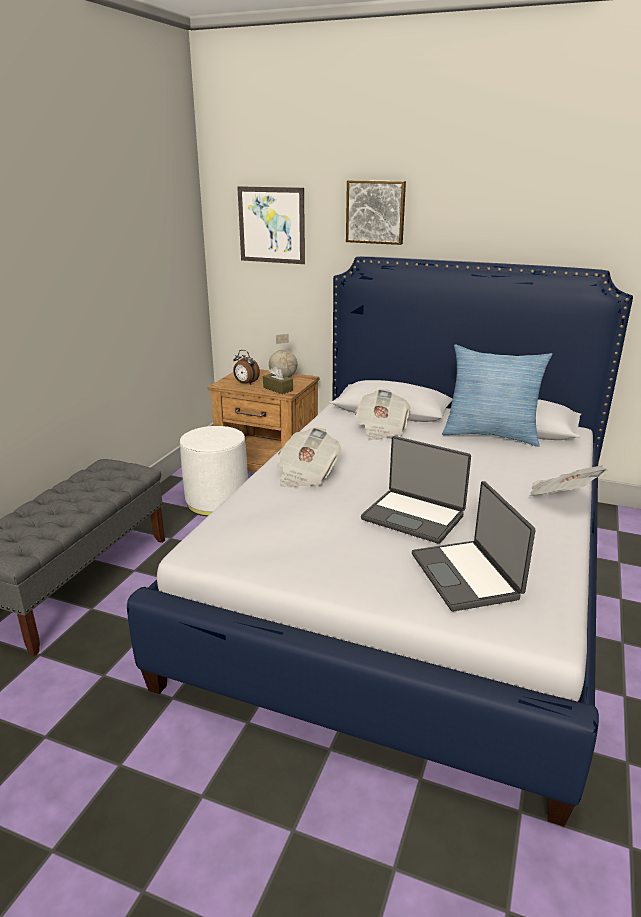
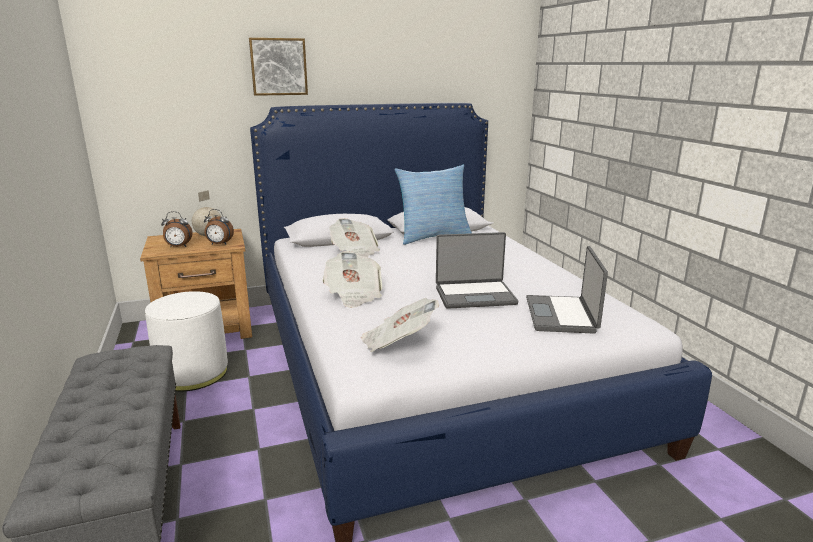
camera: 40 degrees left, 5 degrees down
picture [237,186,305,264] -> none
brown tissue box [263,366,293,394] -> alarm clock [204,209,234,245]
laptop [412,481,535,612] -> laptop turned 60 degrees clockwise [526,246,608,334]
newspaper [530,466,608,496] -> newspaper moved to [361,298,439,352]

